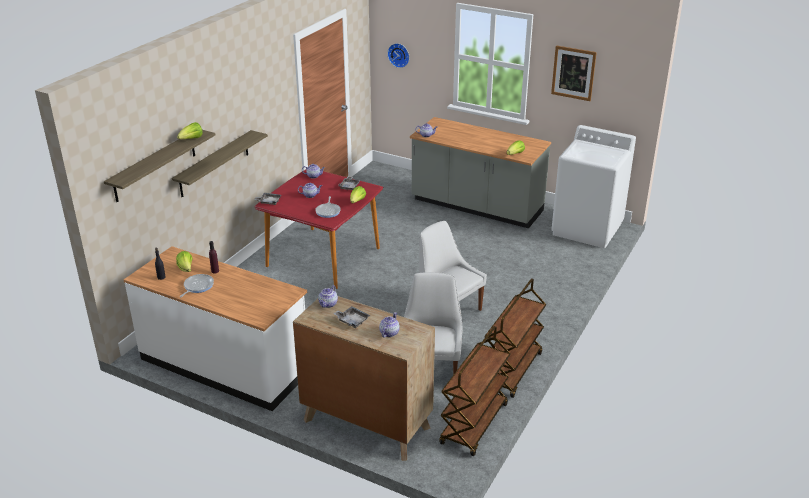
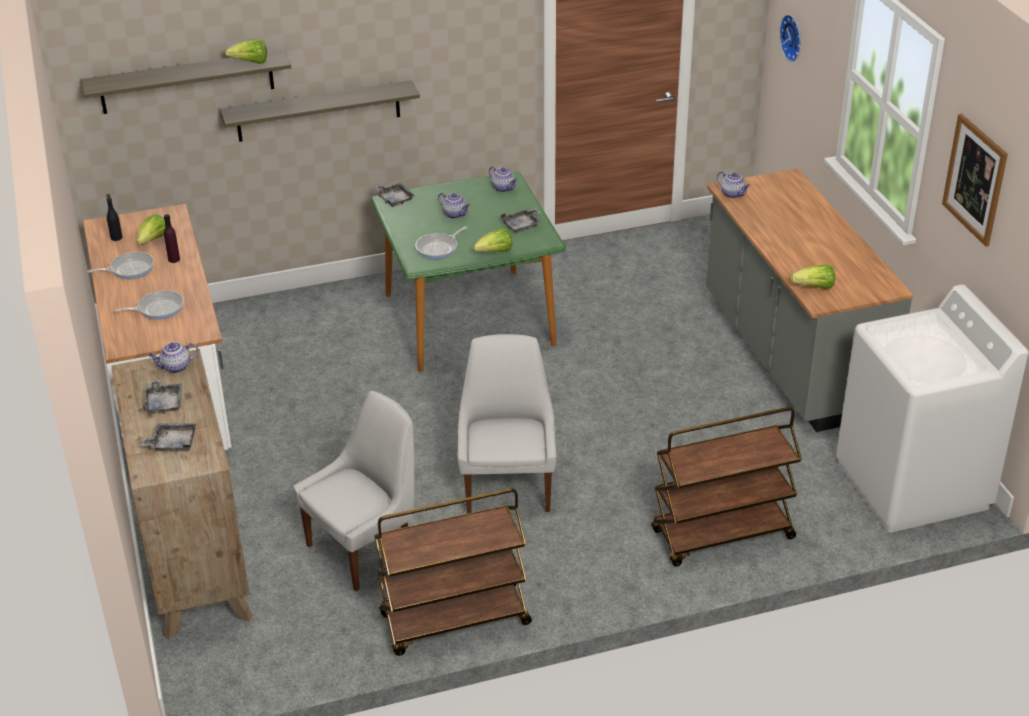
camera: 45 degrees right, 5 degrees up
red dining table [254,169,384,289] -> green dining table [371,172,566,372]
teapot [379,312,400,337] -> grey tray [141,423,196,452]
brown cart [439,326,511,456] -> brown cart moved to [651,407,802,567]
none -> frying pan [114,290,184,320]

